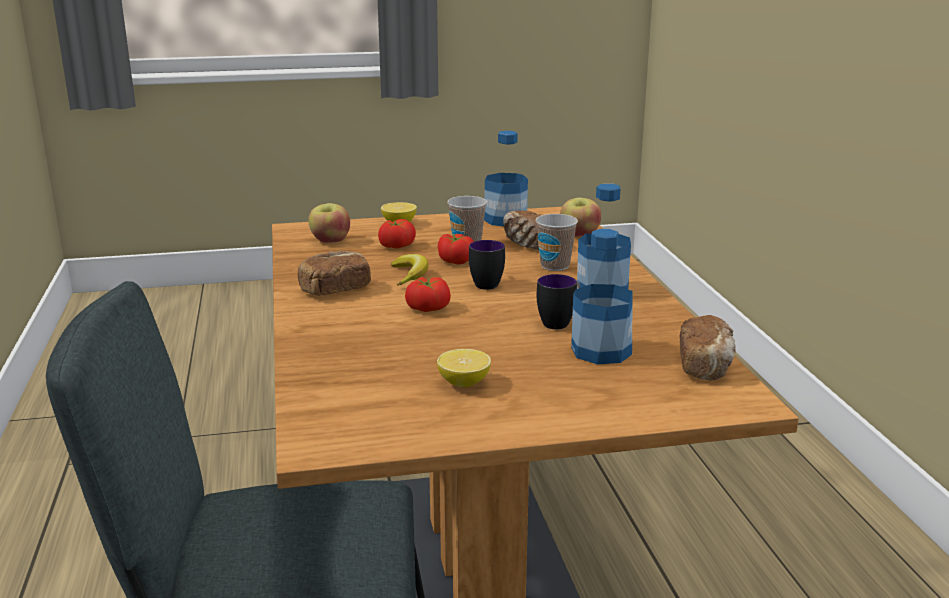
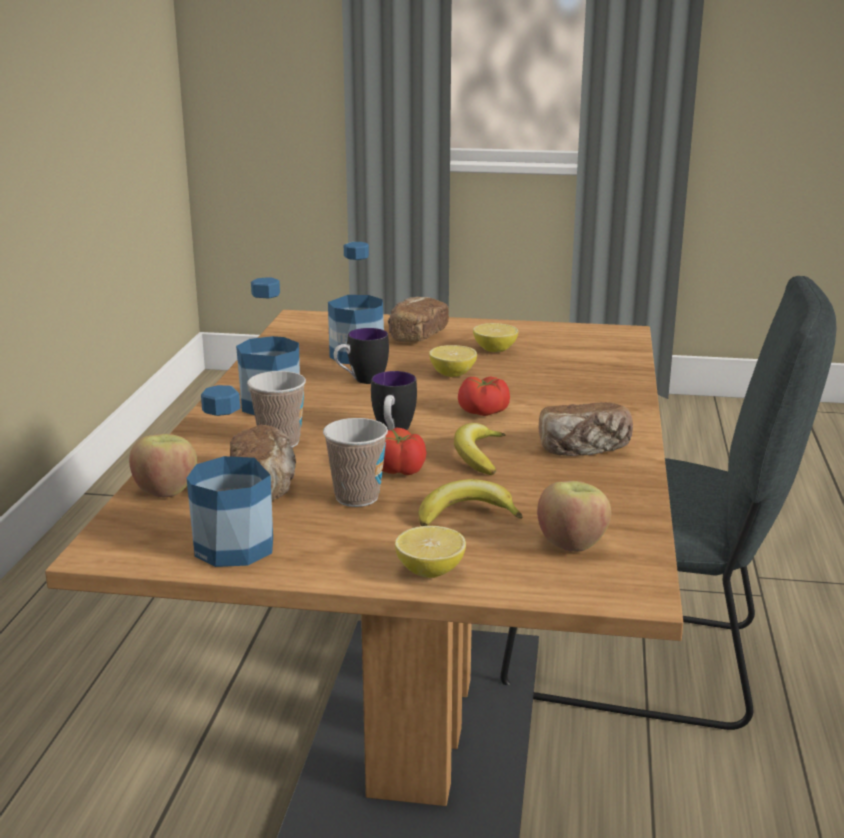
camera: 160 degrees left, 0 degrees up
tomato [378,219,416,249] -> banana [418,479,523,526]
bread [679,315,735,381] -> bread moved to [388,297,449,342]
none -> lemon [429,345,477,377]

